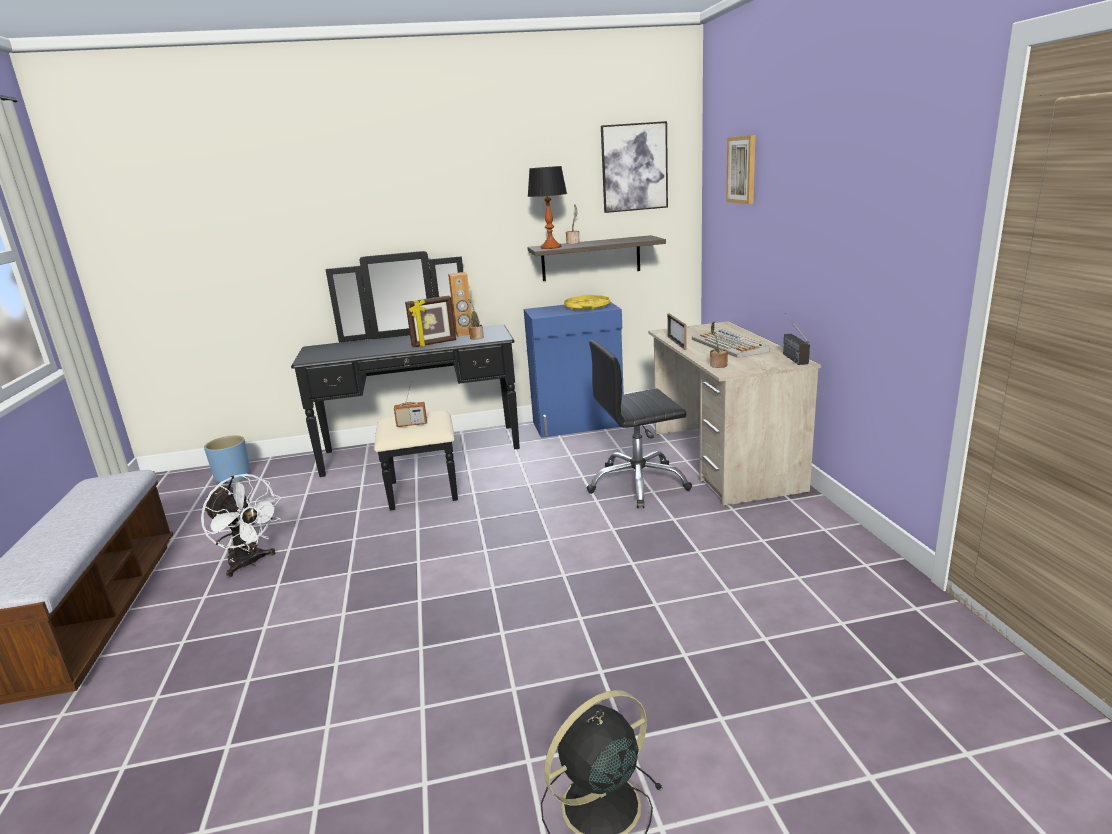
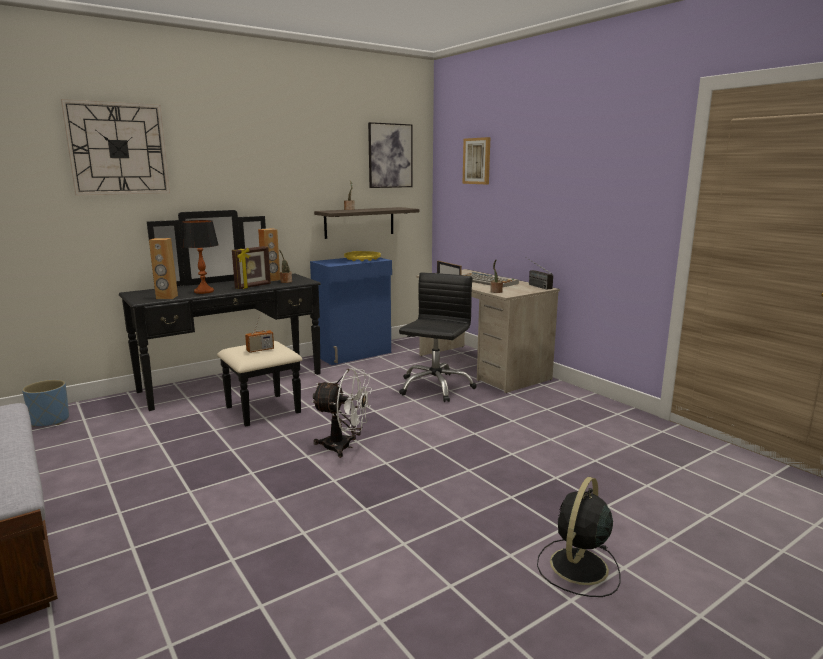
camera: 25 degrees left, 5 degrees down
white fan [201,474,282,577] -> white fan moved to [311,368,372,458]
table lamp [528,166,567,249] -> table lamp moved to [180,220,219,294]
black office chair [586,340,692,508] -> black office chair turned 150 degrees clockwise [399,273,477,402]
none -> wall clock [61,99,170,195]
none -> brown speaker [149,238,178,299]

